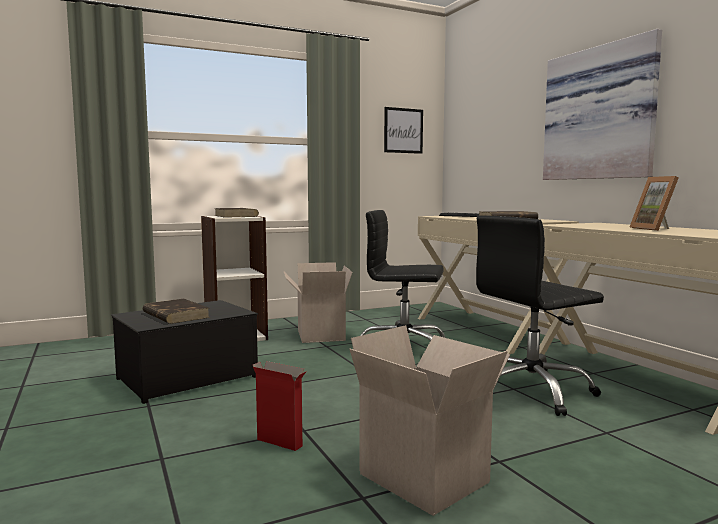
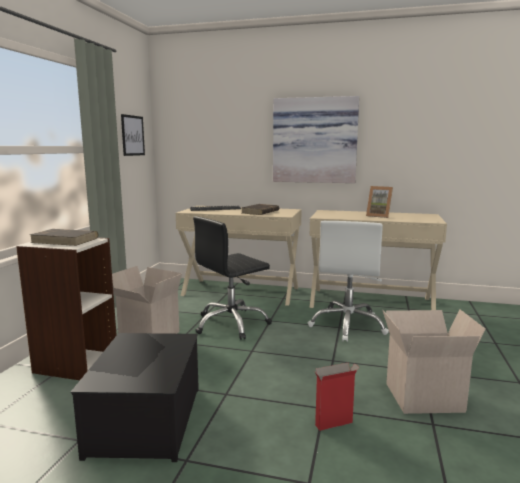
camera: 50 degrees left, 5 degrees up
brown book [143,299,210,324] -> none
black office chair [476,216,604,416] -> white office chair [308,221,389,342]

